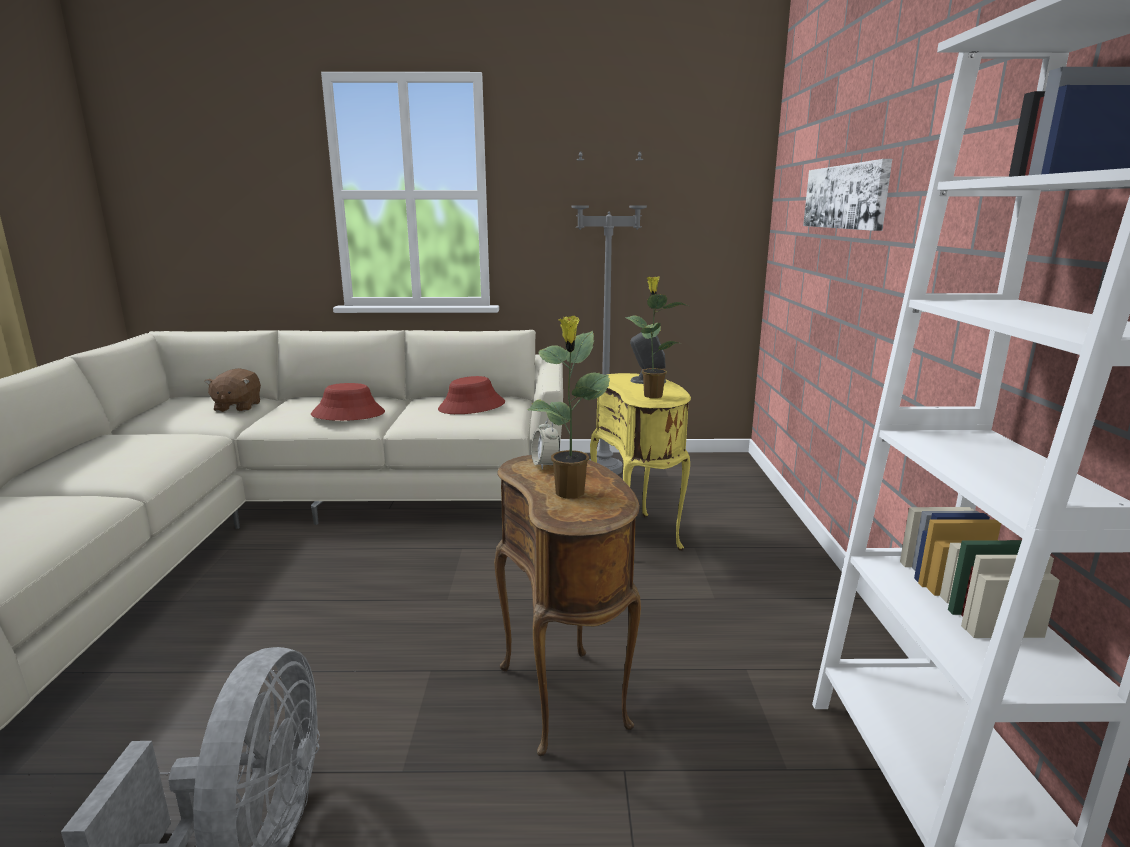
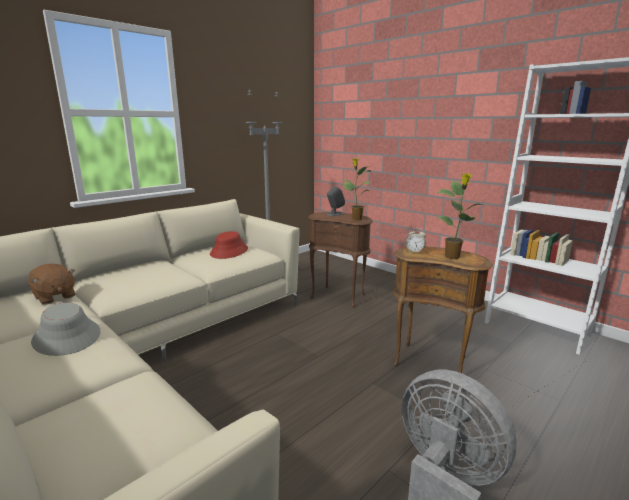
camera: 45 degrees left, 0 degrees up
red hat [311,383,385,421] -> none
yellow side table [590,373,691,551] -> brown side table [308,212,373,307]
picture [803,159,892,231] -> none
none -> grey hat [31,303,101,356]

